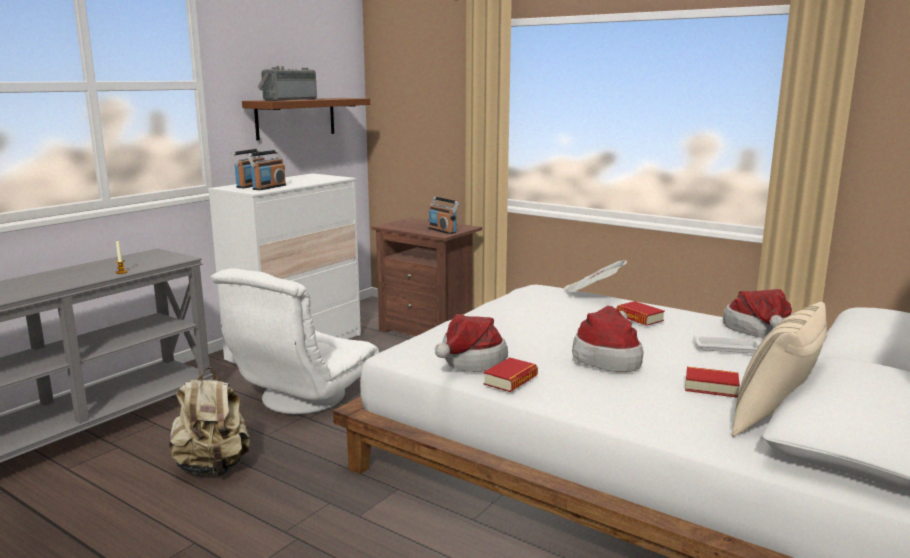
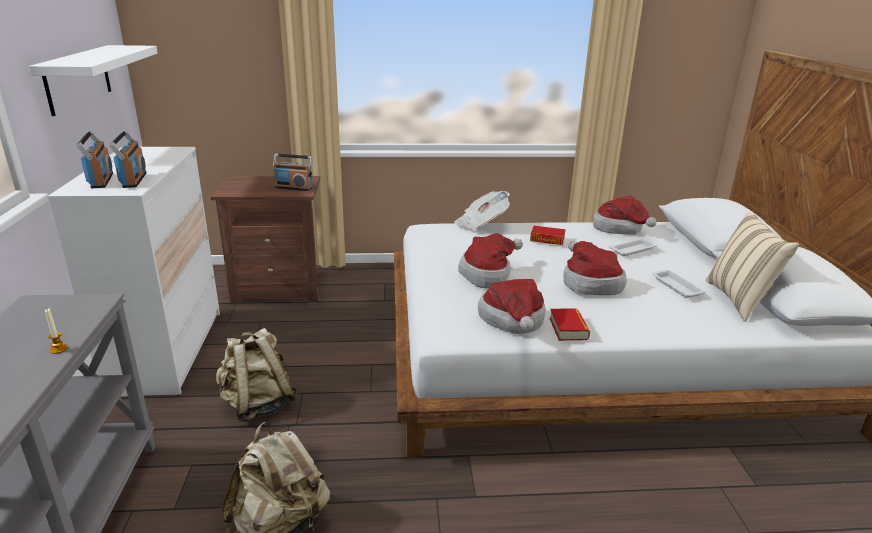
camera: 40 degrees left, 10 degrees up
white armchair [210,268,379,414] -> beige backpack [216,328,298,422]
brown shelf [242,98,370,140] -> white shelf [29,45,158,116]
radio [258,66,317,101] -> none
book [685,367,740,398] -> white tray [652,270,706,298]
none -> hat [458,233,523,289]

